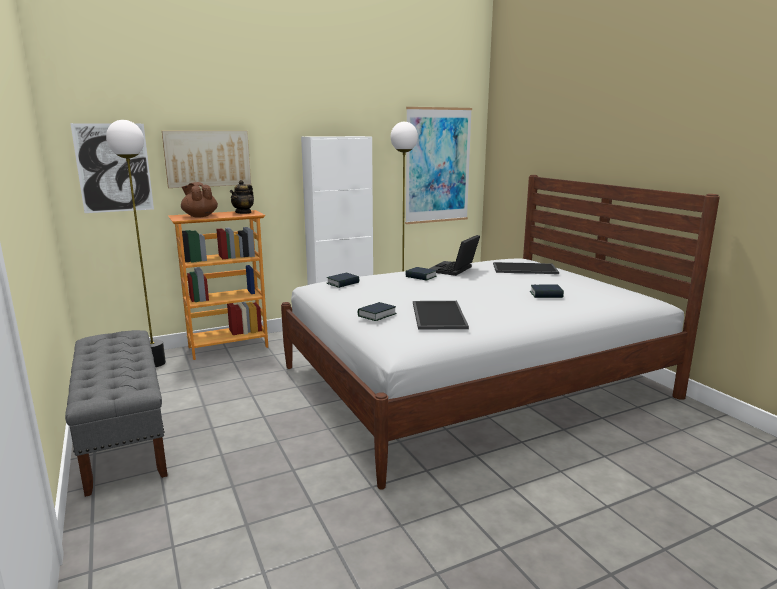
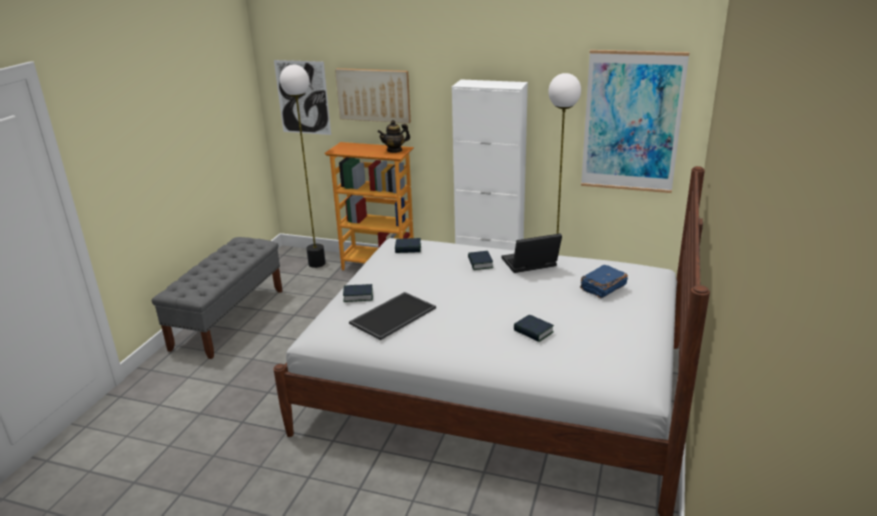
camera: 45 degrees right, 10 degrees up
brown teapot [181,182,218,217] -> none
tray [493,262,559,274] -> blue book [580,265,628,298]

